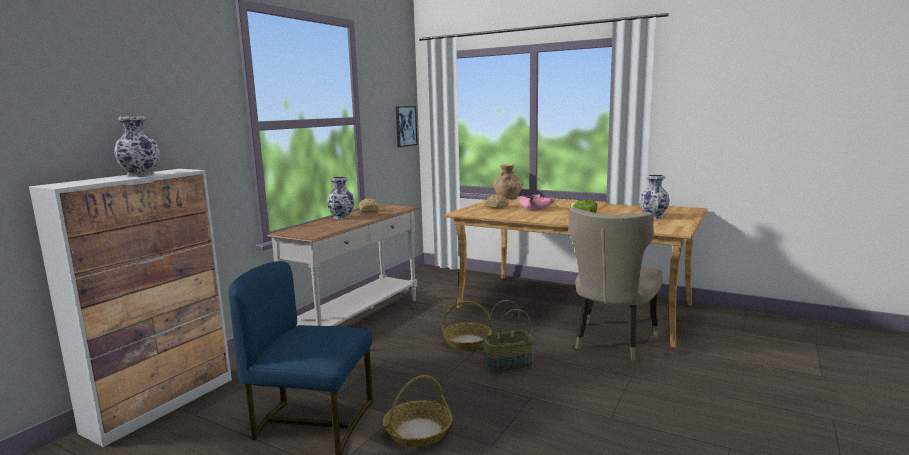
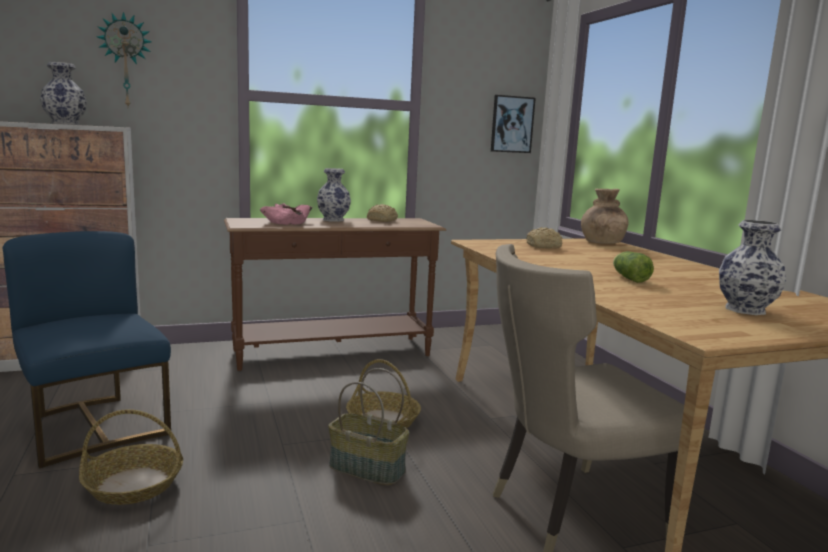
camera: 40 degrees right, 0 degrees up
white console table [268,204,419,326] -> brown console table [224,218,446,371]
pink bowl [516,194,555,210] -> pink bowl moved to [260,203,312,225]
none -> wall clock [97,12,152,106]

